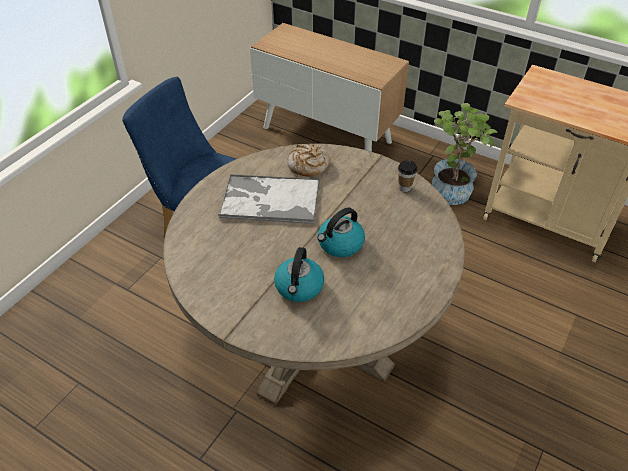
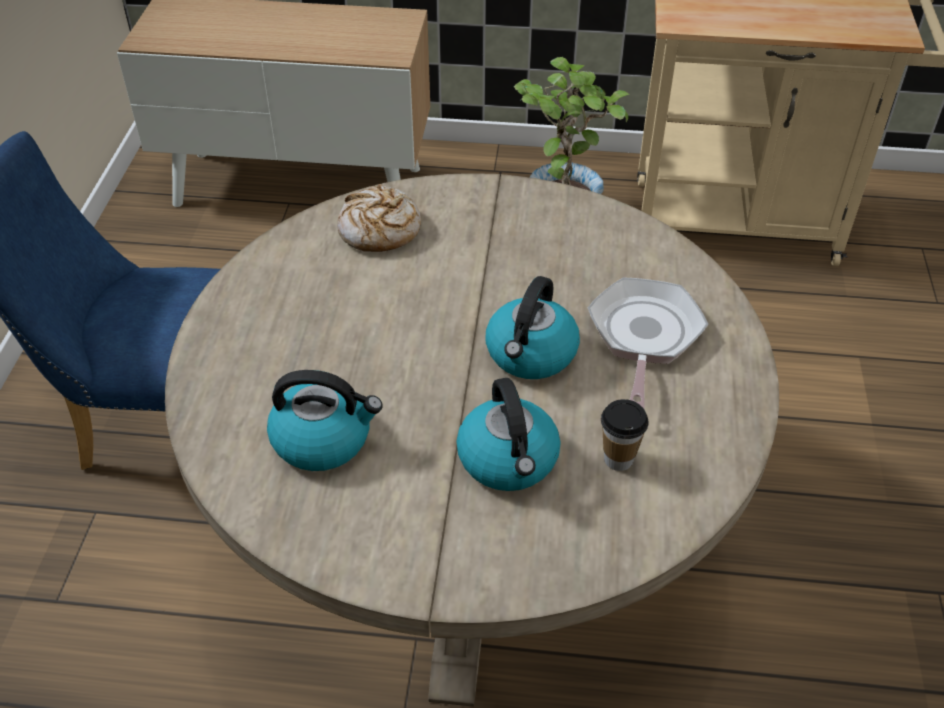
camera: 25 degrees left, 0 degrees up
tray [218,174,320,224] -> none
cup [398,160,417,192] -> cup moved to [601,399,649,471]
none -> kettle [267,370,383,471]
none -> frying pan [588,277,709,410]

